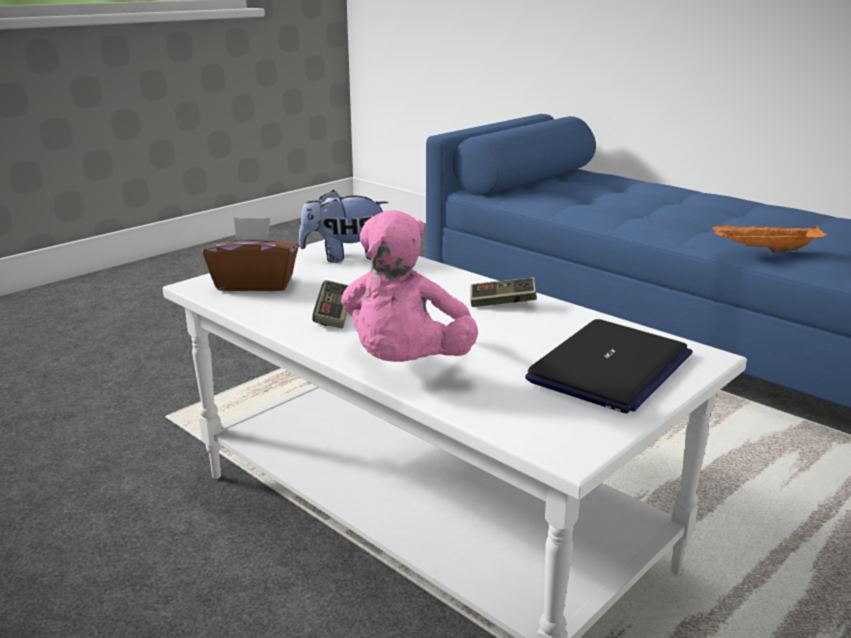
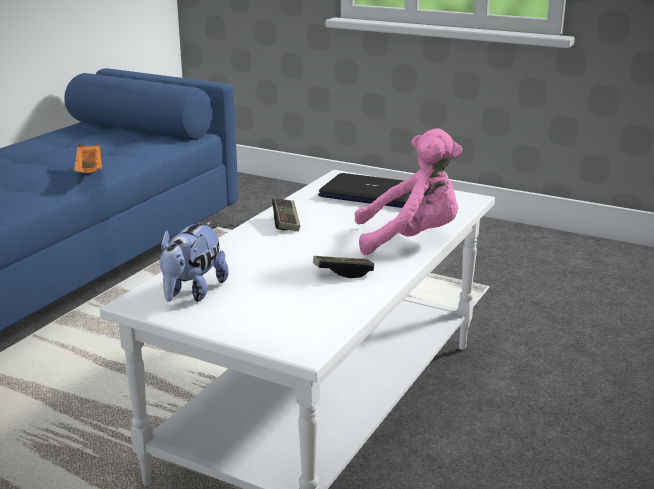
camera: 105 degrees left, 0 degrees up
brown tissue box [202,217,299,291] -> none
plush toy [299,190,388,263] -> plush toy turned 45 degrees clockwise [160,221,228,302]

